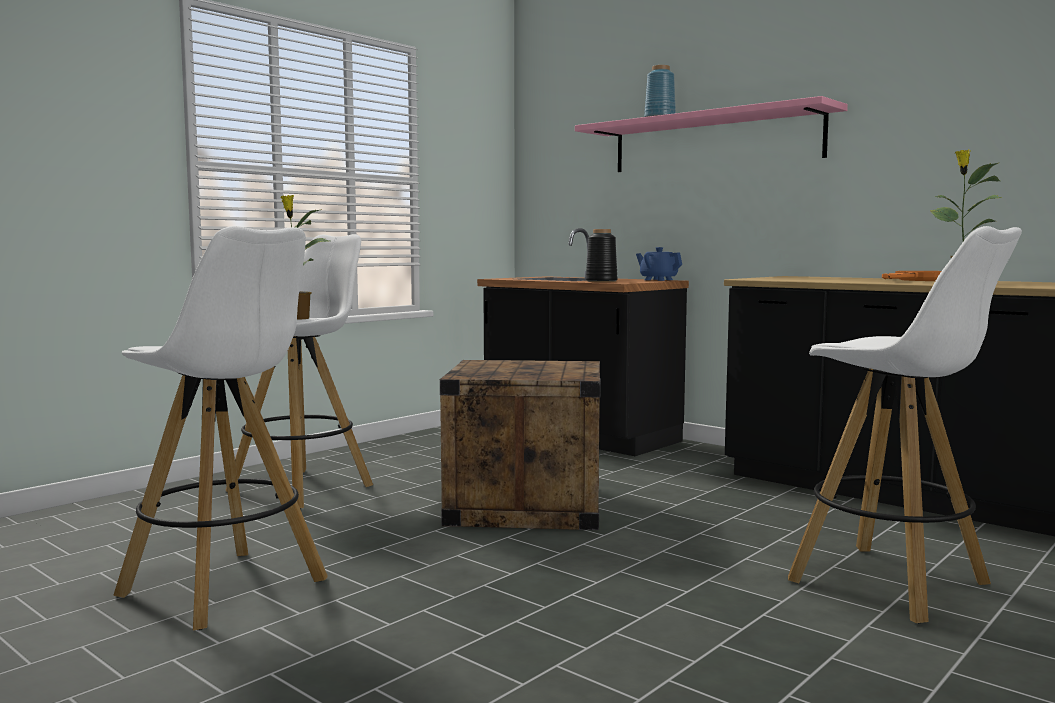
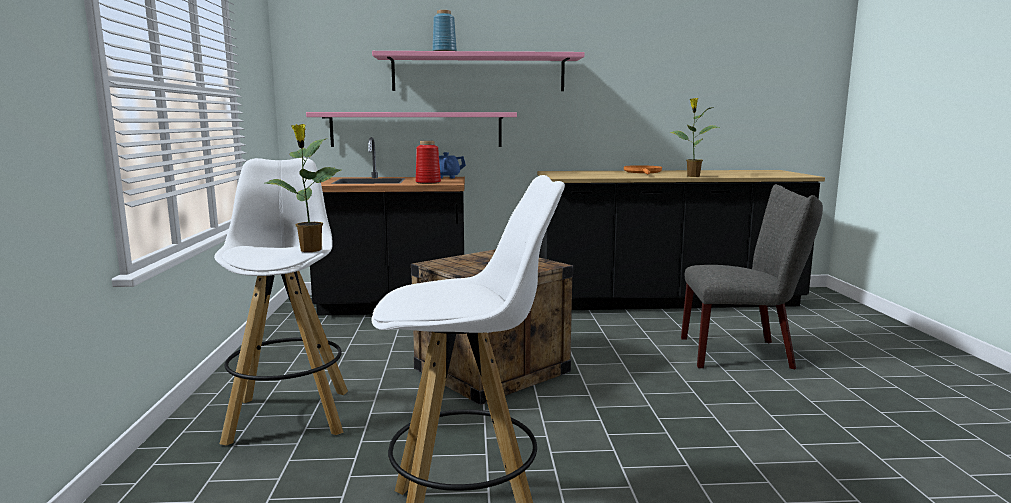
camera: 45 degrees left, 5 degrees up
black vase [586,229,618,282] -> red vase [416,141,441,184]
white stool [788,226,1022,623] -> grey chair [681,184,823,369]
none -> pink shelf [306,112,517,147]

